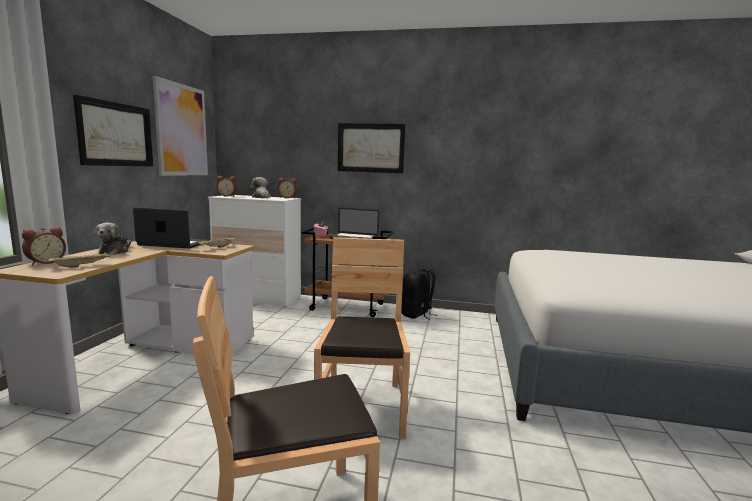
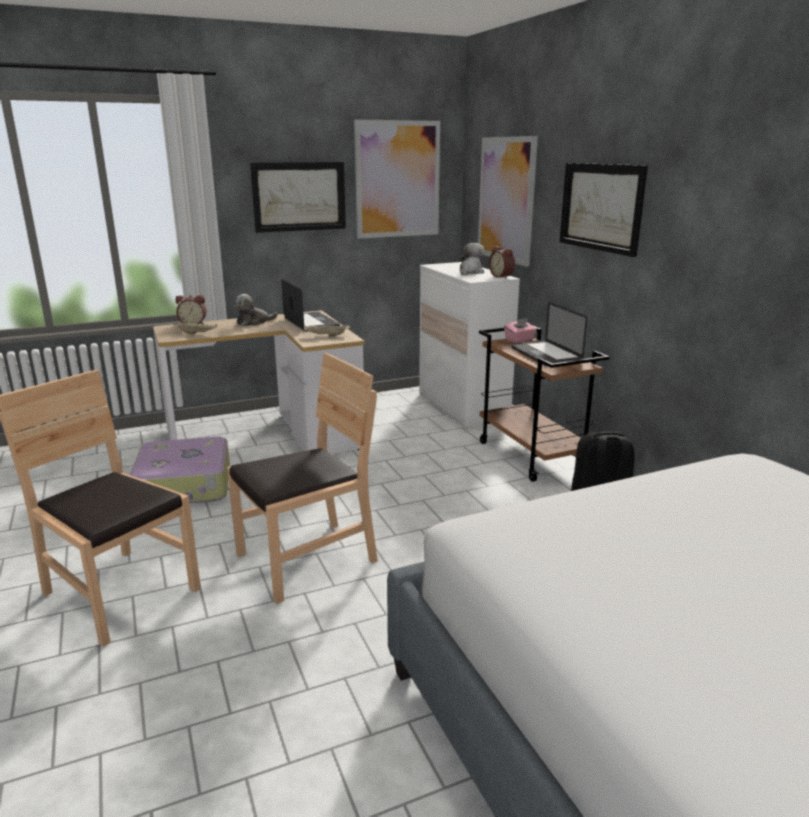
camera: 55 degrees right, 10 degrees up
alarm clock [216,176,237,197] -> none
none -> suitcase [130,437,230,503]
none -> picture [478,136,538,267]

